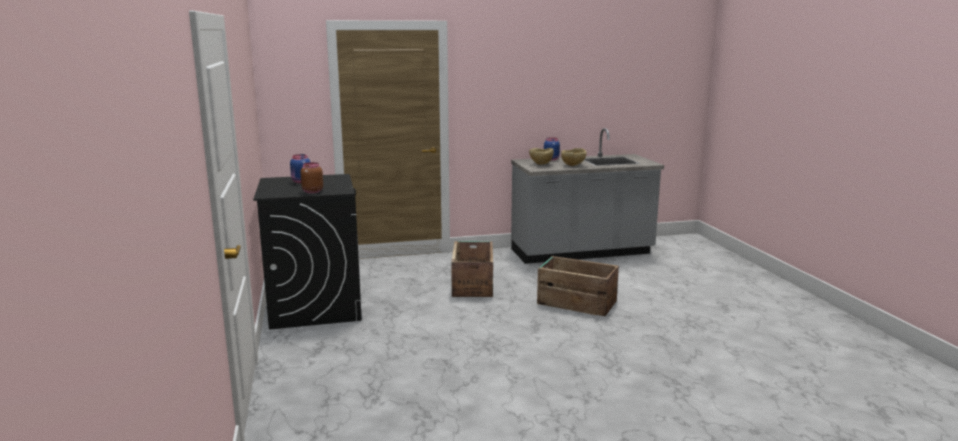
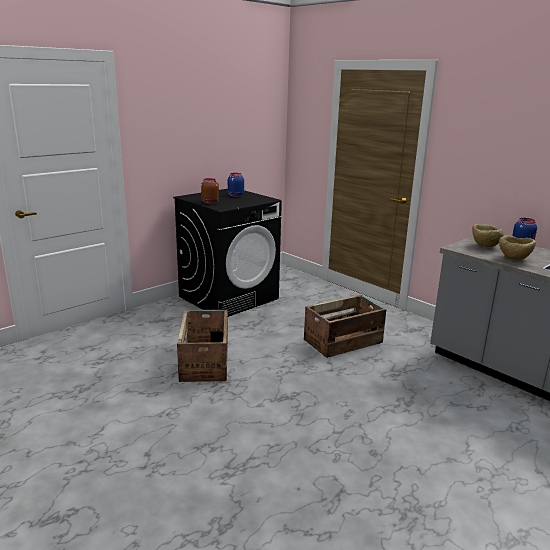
camera: 60 degrees right, 5 degrees up
crate [537,256,619,316] -> crate moved to [177,310,228,382]

